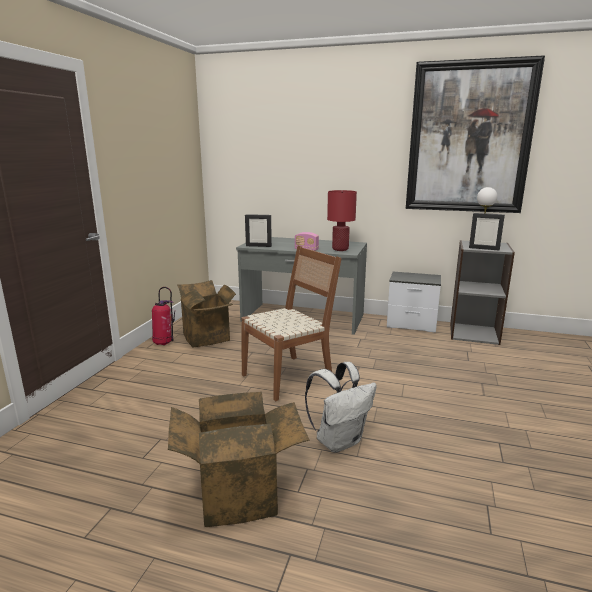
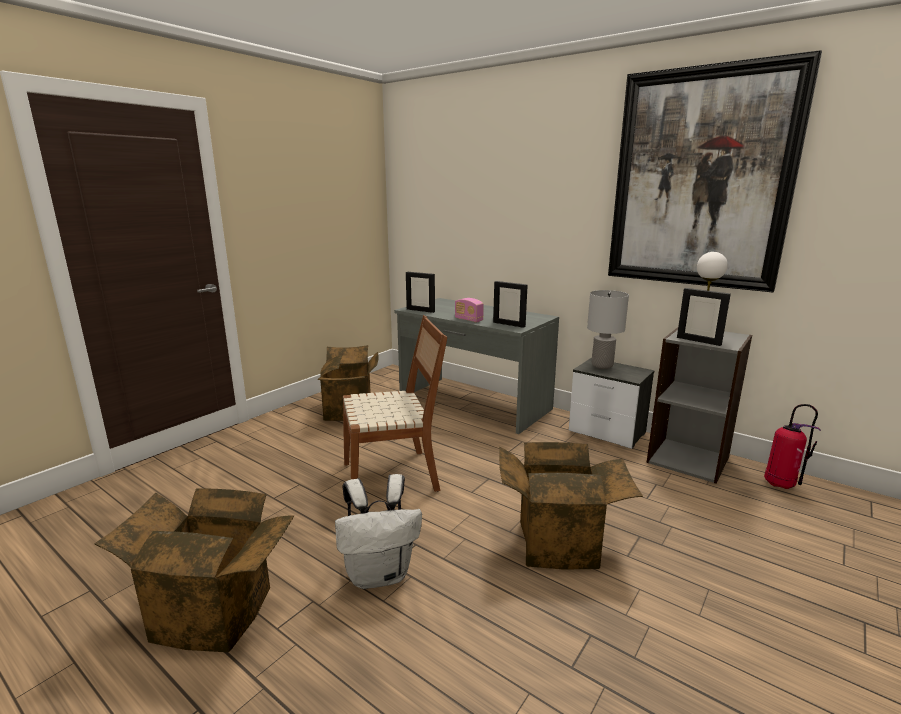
camera: 20 degrees right, 0 degrees up
fire extinguisher [152,287,175,345] -> fire extinguisher moved to [764,404,821,489]
red table lamp [327,190,357,251] -> picture frame [493,281,528,328]
none -> cardboard box [499,442,643,570]
none -> grey table lamp [587,290,629,369]

